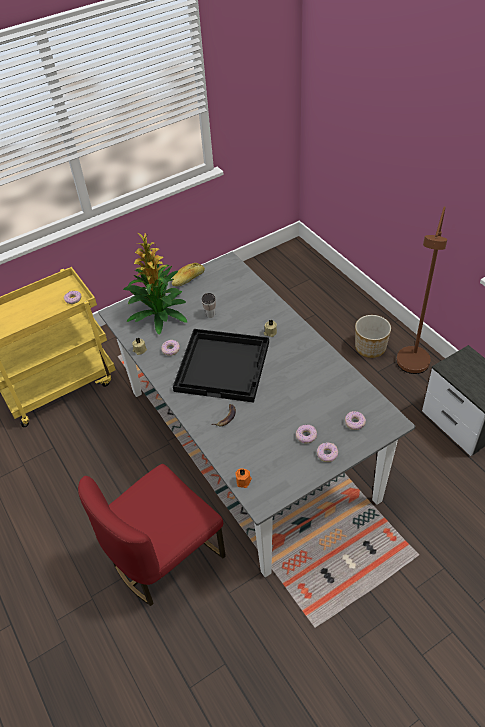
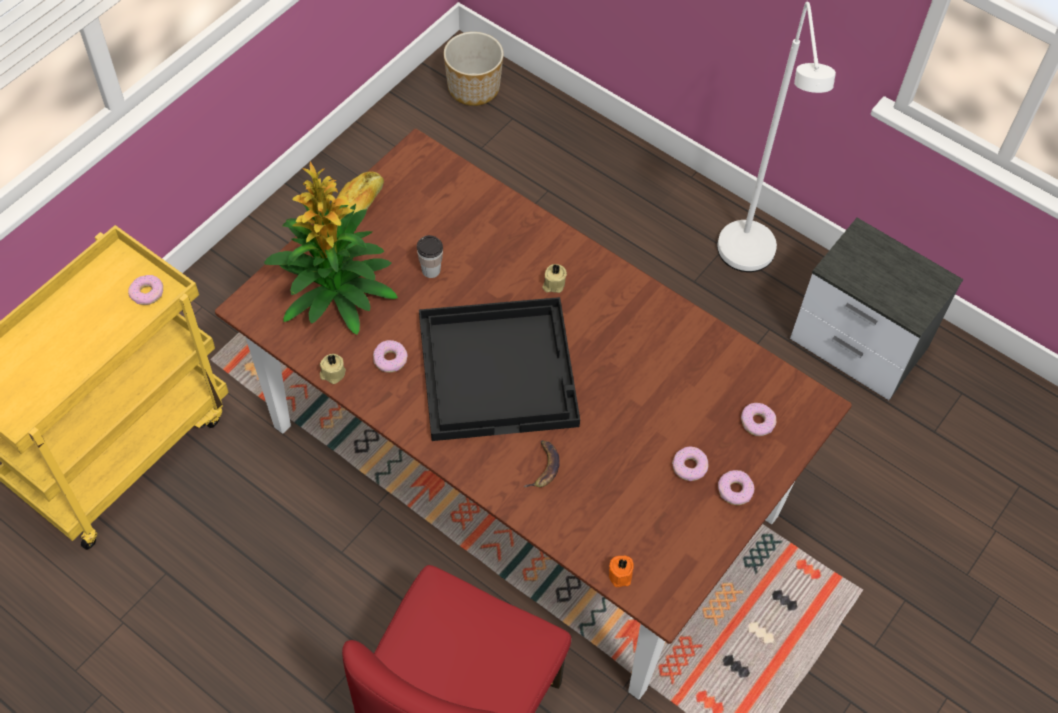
camera: 25 degrees left, 10 degrees up
grey dining table [98,252,415,577] -> brown dining table [215,129,852,699]
planter [355,315,391,358] -> planter moved to [444,32,504,106]
brown floor lamp [396,206,447,374] -> white floor lamp [717,2,836,272]

